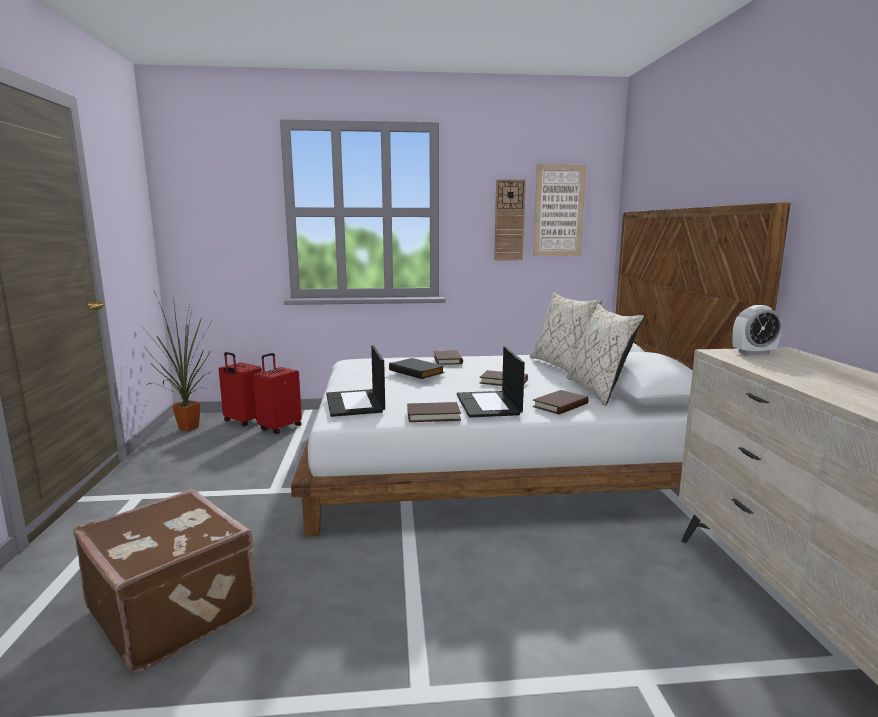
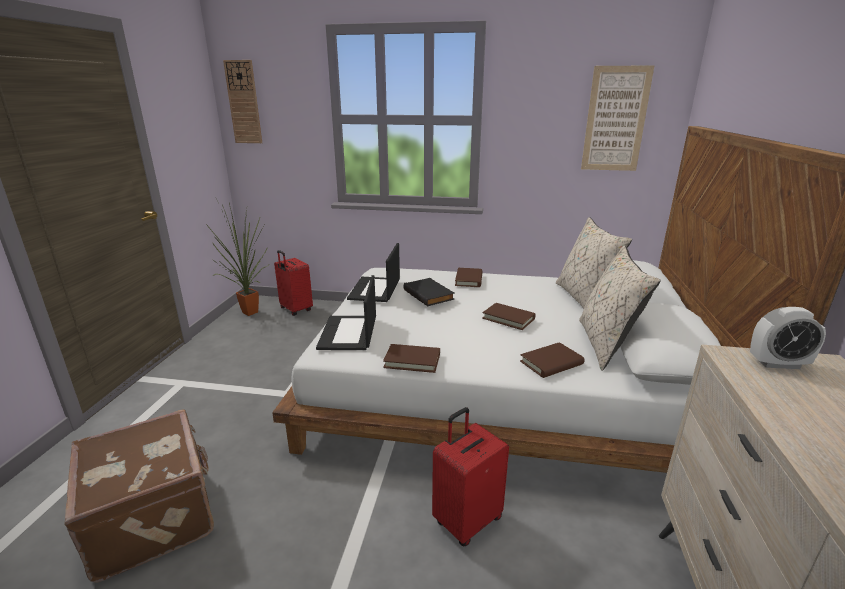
camera: 15 degrees right, 10 degrees up
red suitcase [253,353,302,434] -> red suitcase moved to [432,407,509,546]
laptop [457,346,525,418] -> laptop moved to [347,243,400,302]
wall clock [494,179,526,260] -> wall clock moved to [223,60,262,143]

